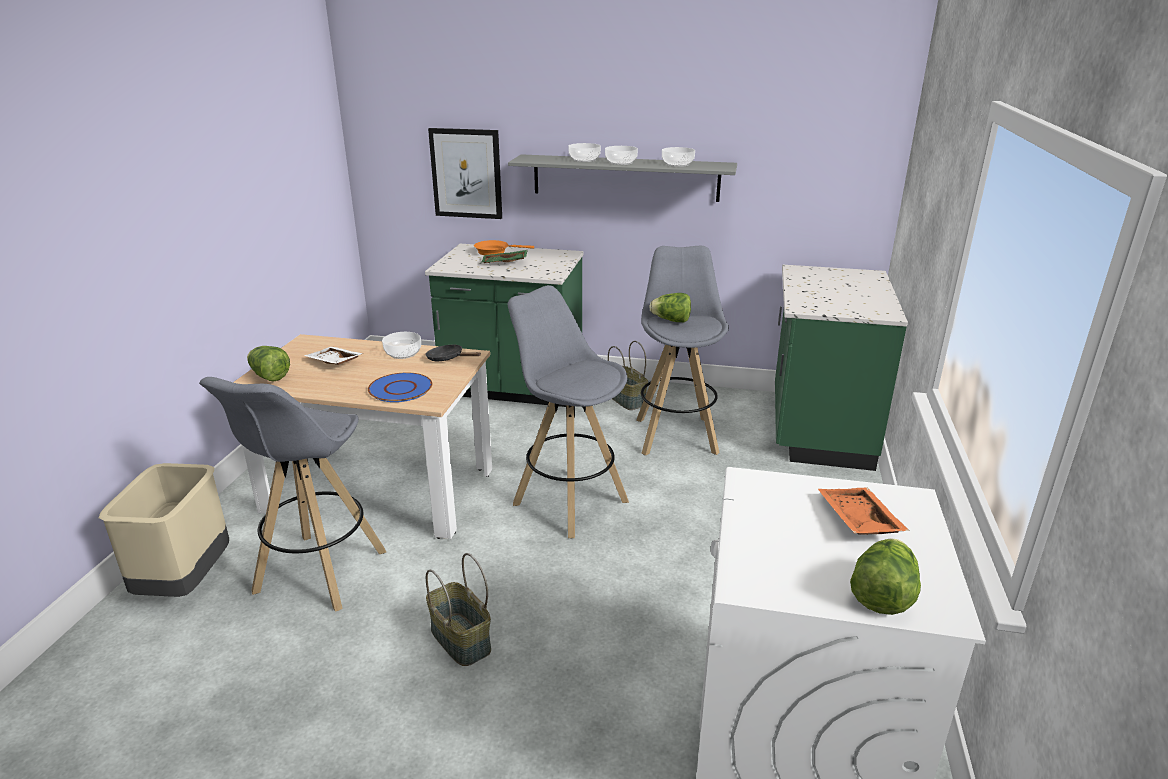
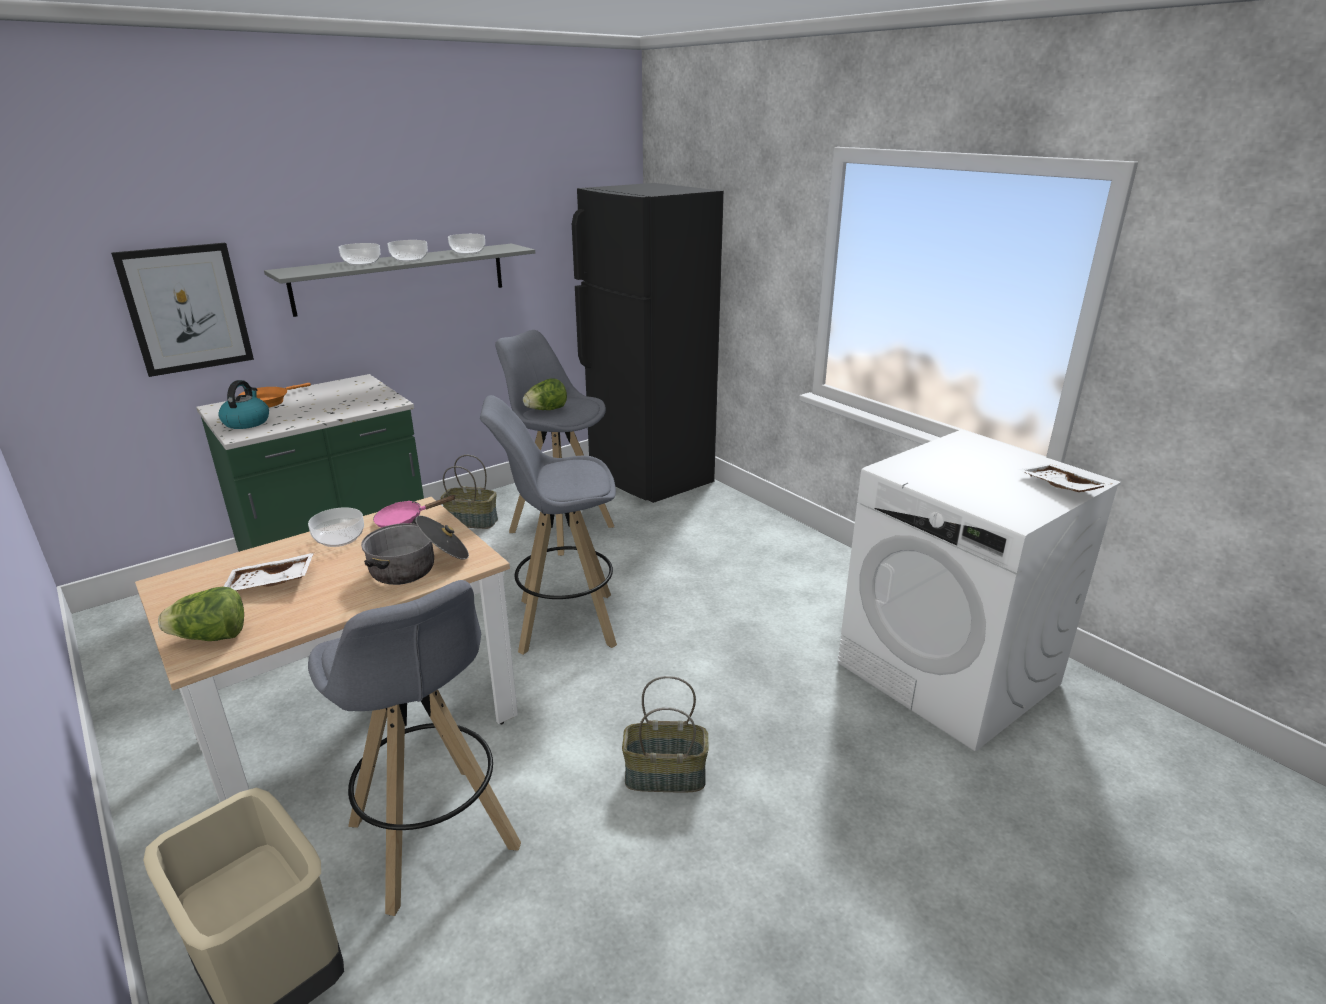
camera: 50 degrees left, 0 degrees up
blue plate [368,372,432,402] -> cooking pot [361,516,469,585]
black frying pan [426,344,481,361] -> pink frying pan [373,495,455,528]
green tray [481,250,528,263] -> none
green counter [775,265,908,471] -> black fridge [572,183,724,503]
orange tray [818,488,909,535] -> none
lettuce [850,538,921,615] -> white tray [1018,464,1113,492]
none -> kettle [218,380,269,429]

